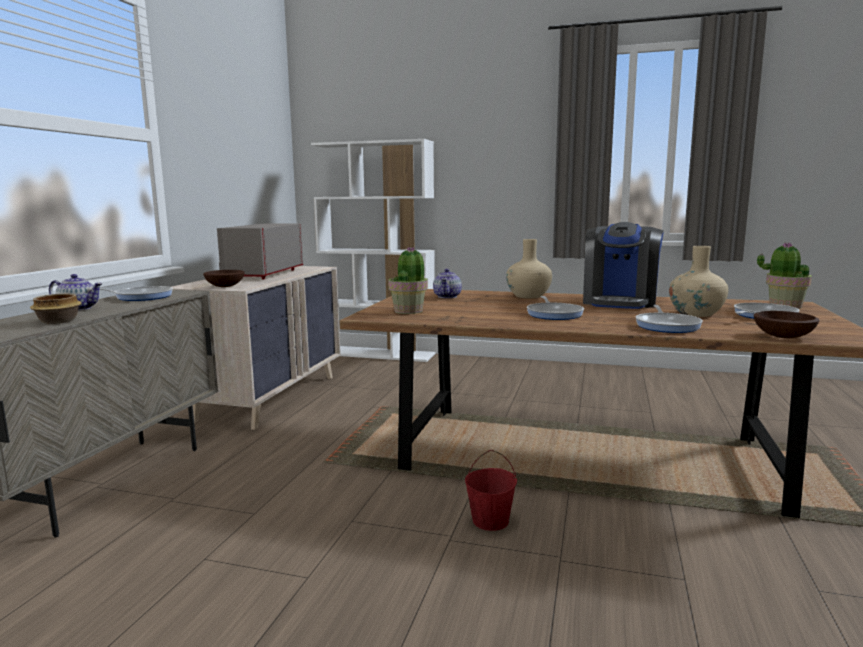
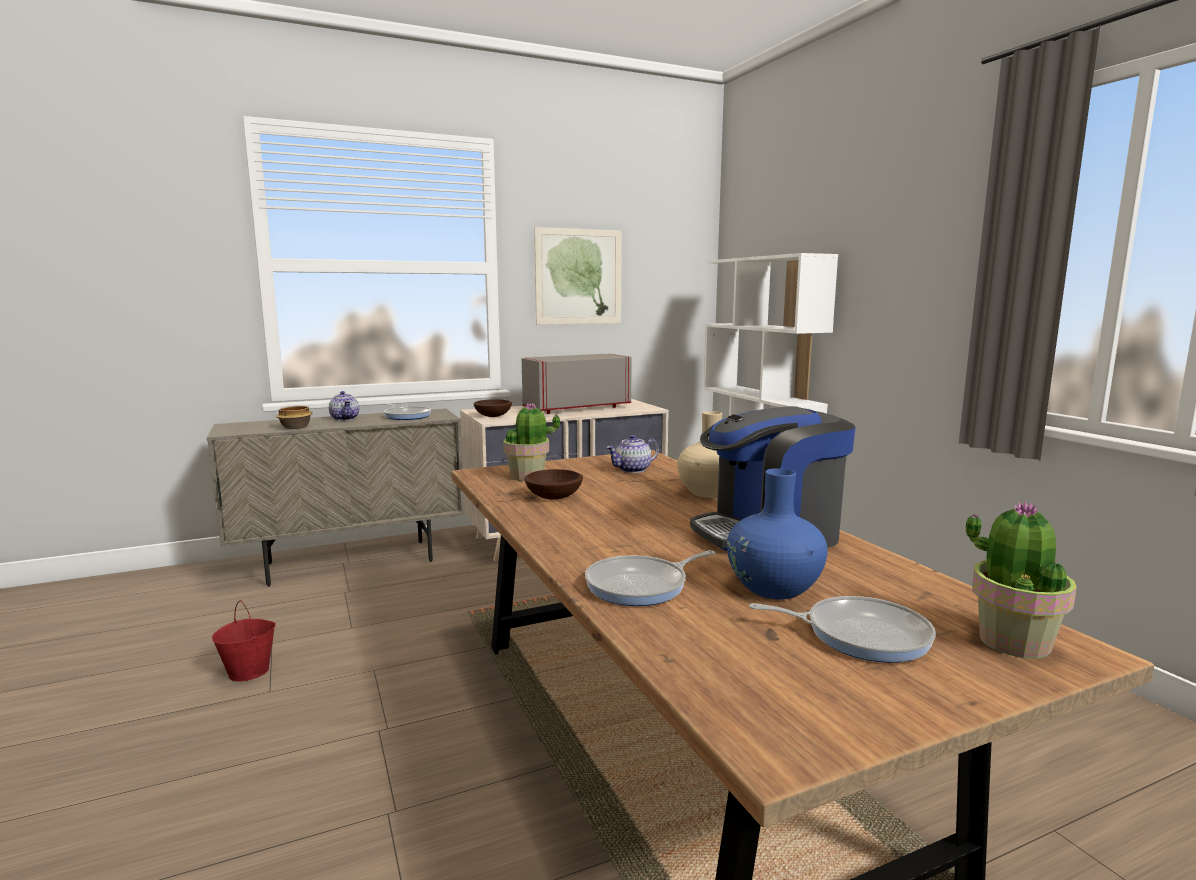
camera: 50 degrees right, 0 degrees up
red bucket [465,450,517,531] -> red bucket moved to [212,600,276,682]
frying pan [527,296,584,320] -> none
beige vase [669,246,728,317] -> blue vase [727,468,827,599]
brown bowl [754,311,820,338] -> brown bowl moved to [524,469,583,500]
none -> picture [534,227,622,325]

